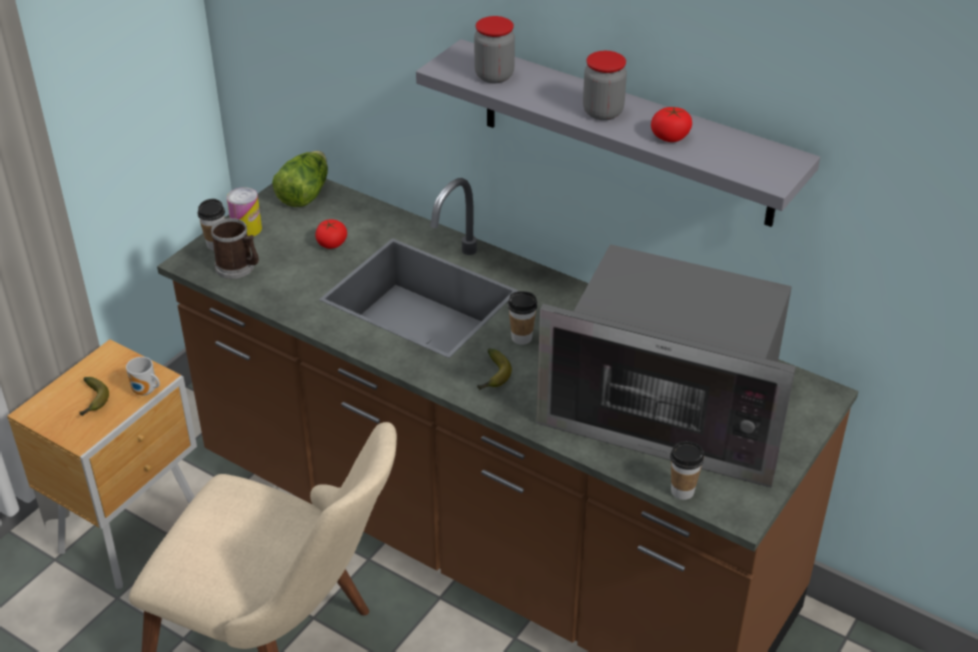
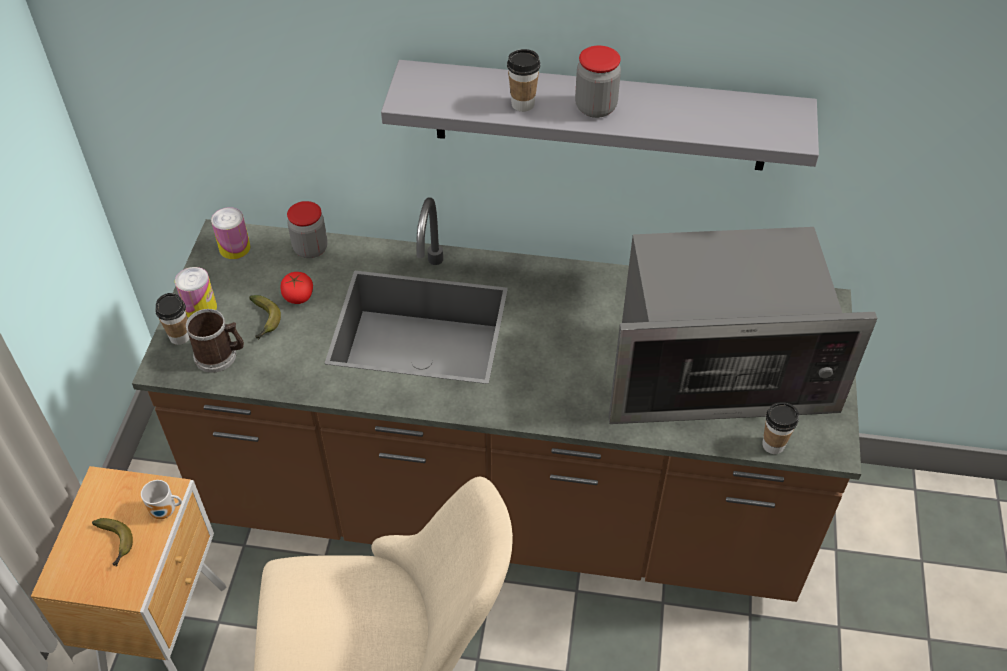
camera: 25 degrees left, 10 degrees up
lettuce [272,151,328,207] -> can [211,207,251,259]
jar [474,16,515,83] -> jar moved to [287,201,328,258]
banana [477,348,512,390] -> banana moved to [249,295,281,340]
cup [508,291,537,345] -> cup moved to [507,49,540,112]
tomato [651,107,692,142] -> none

